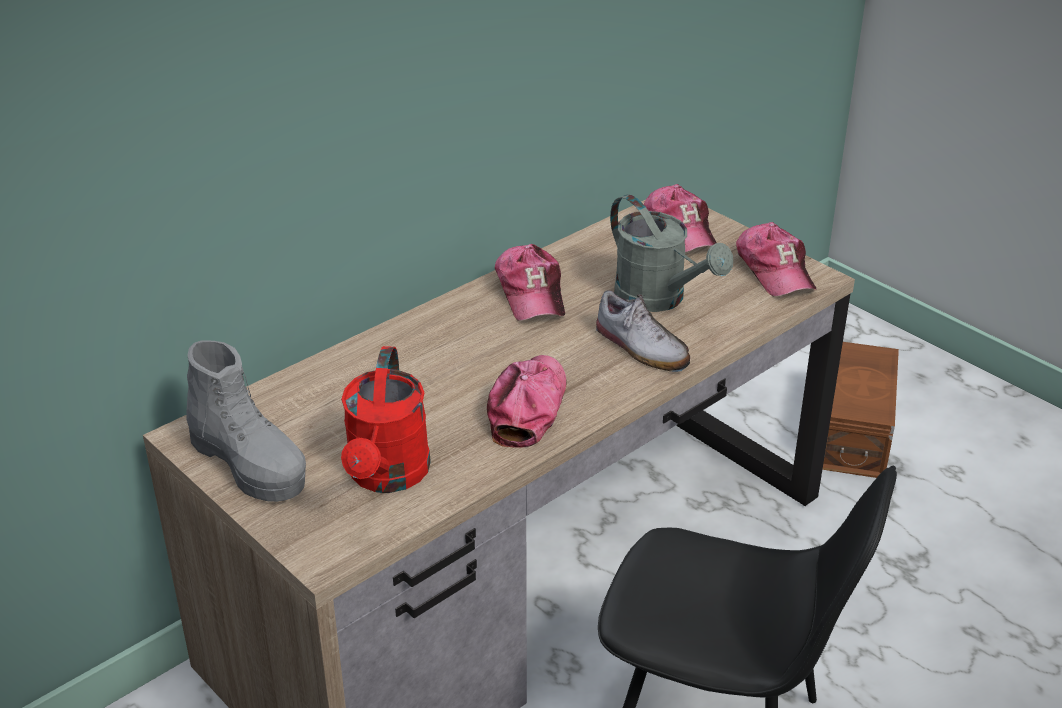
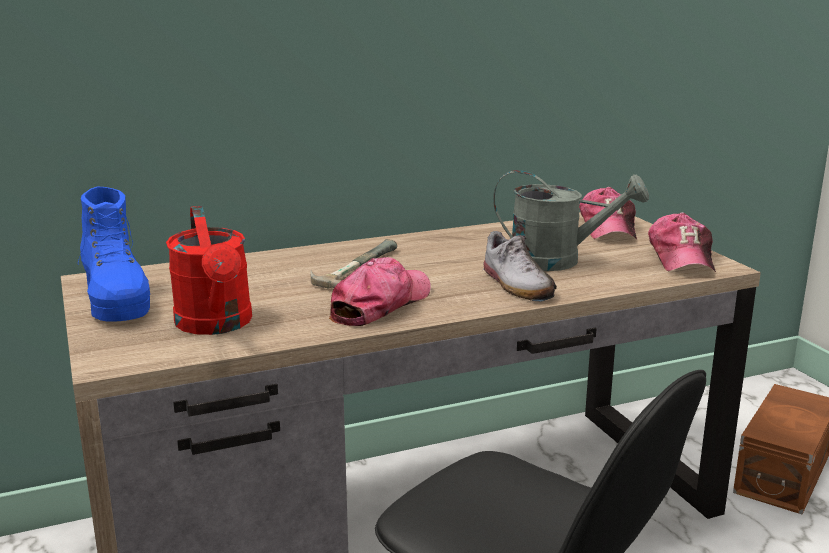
camera: 20 degrees right, 15 degrees down
grey boot [186,341,306,502] -> blue boot [78,187,150,322]
red watering can [341,346,431,493] -> red watering can turned 45 degrees counterclockwise [166,206,252,335]
cap [495,244,565,321] -> none
grey watering can [610,195,733,312] -> grey watering can turned 60 degrees counterclockwise [493,170,649,271]
none -> hammer [310,239,397,288]

